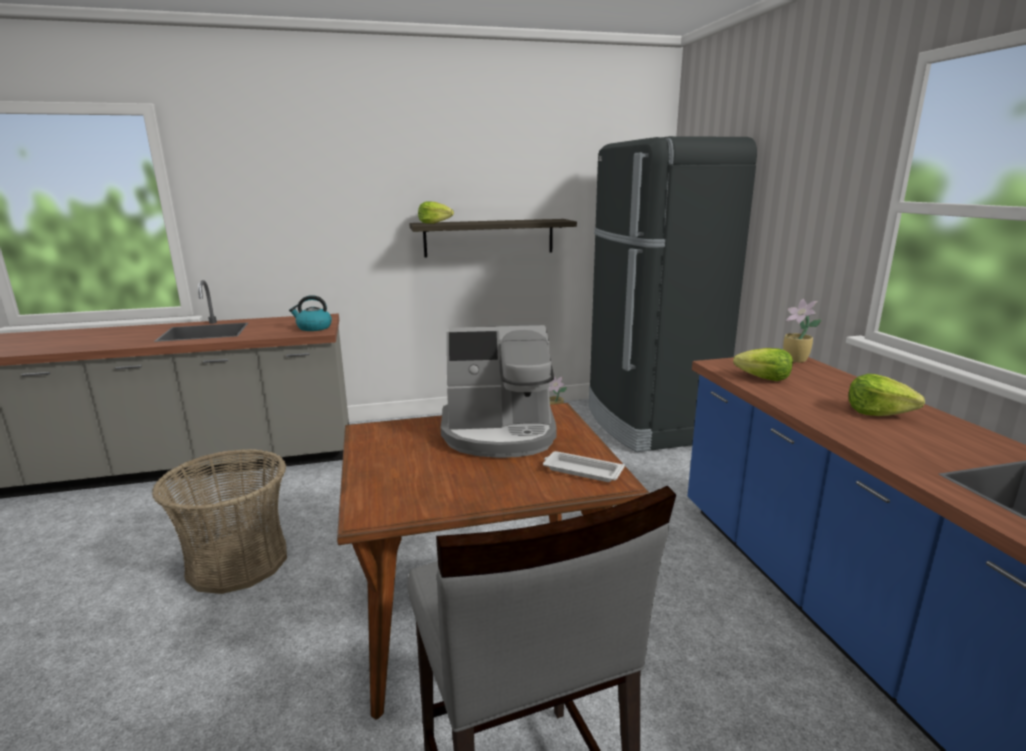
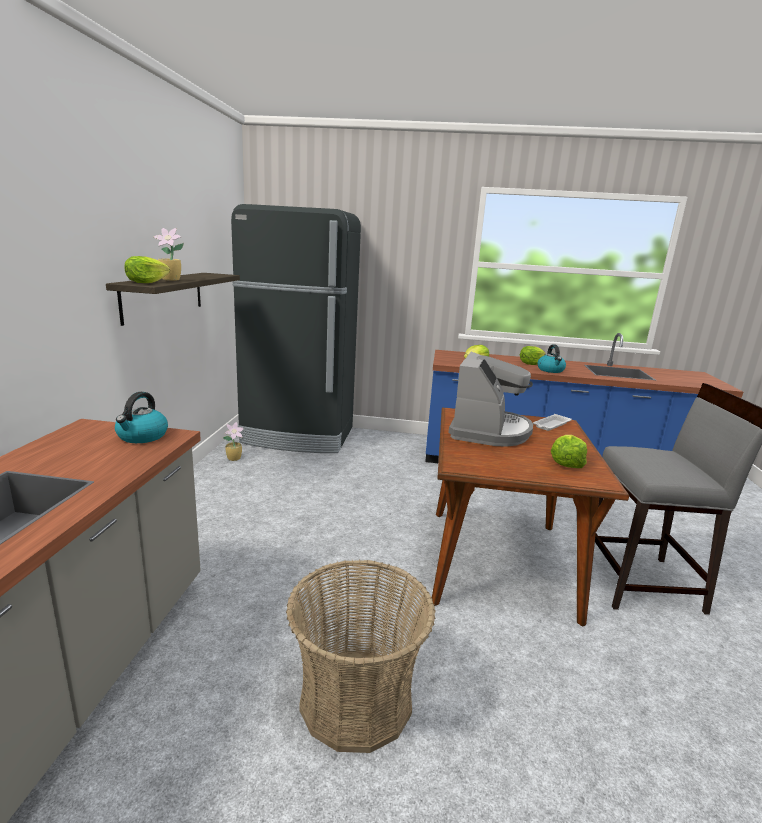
camera: 70 degrees left, 0 degrees up
potted plant [783,299,822,363] -> potted plant moved to [154,228,184,281]
none -> kettle [537,344,566,373]
none -> lettuce [551,435,587,468]

